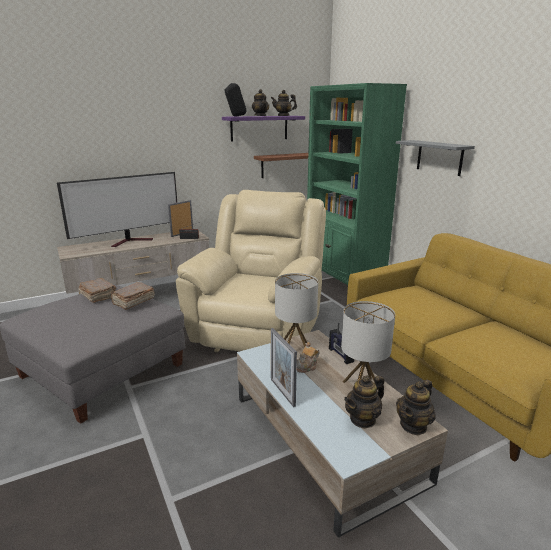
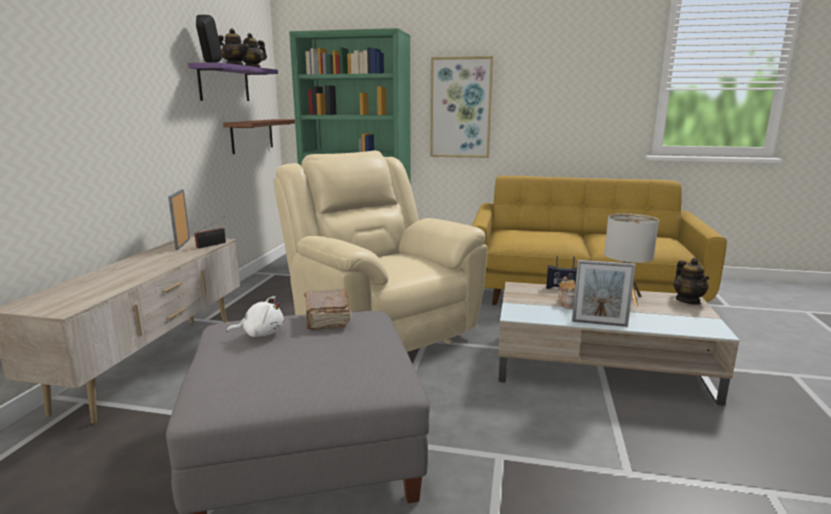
camera: 50 degrees left, 5 degrees down
television [57,172,177,247] -> none
brown book [78,278,116,303] -> white plush toy [227,296,284,337]
table lamp [275,273,318,347] -> none
teapot [344,376,384,429] -> none
grey shelf [396,140,475,176] -> picture [430,56,493,158]

